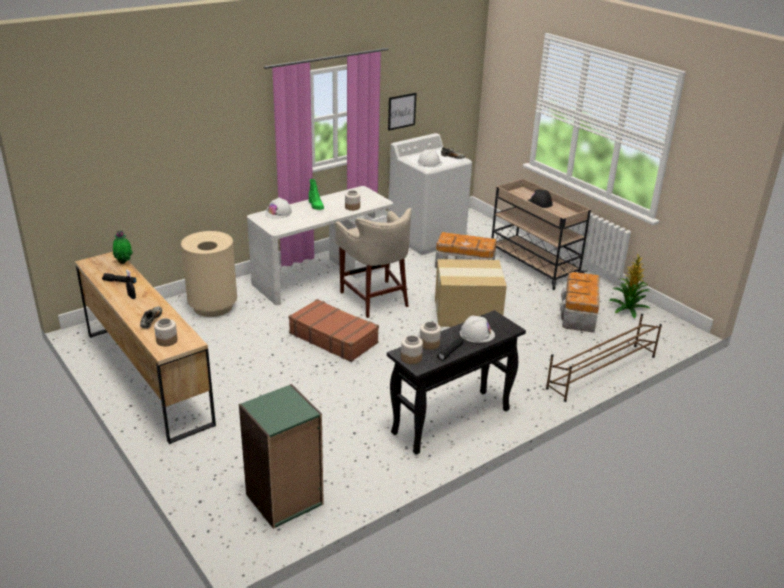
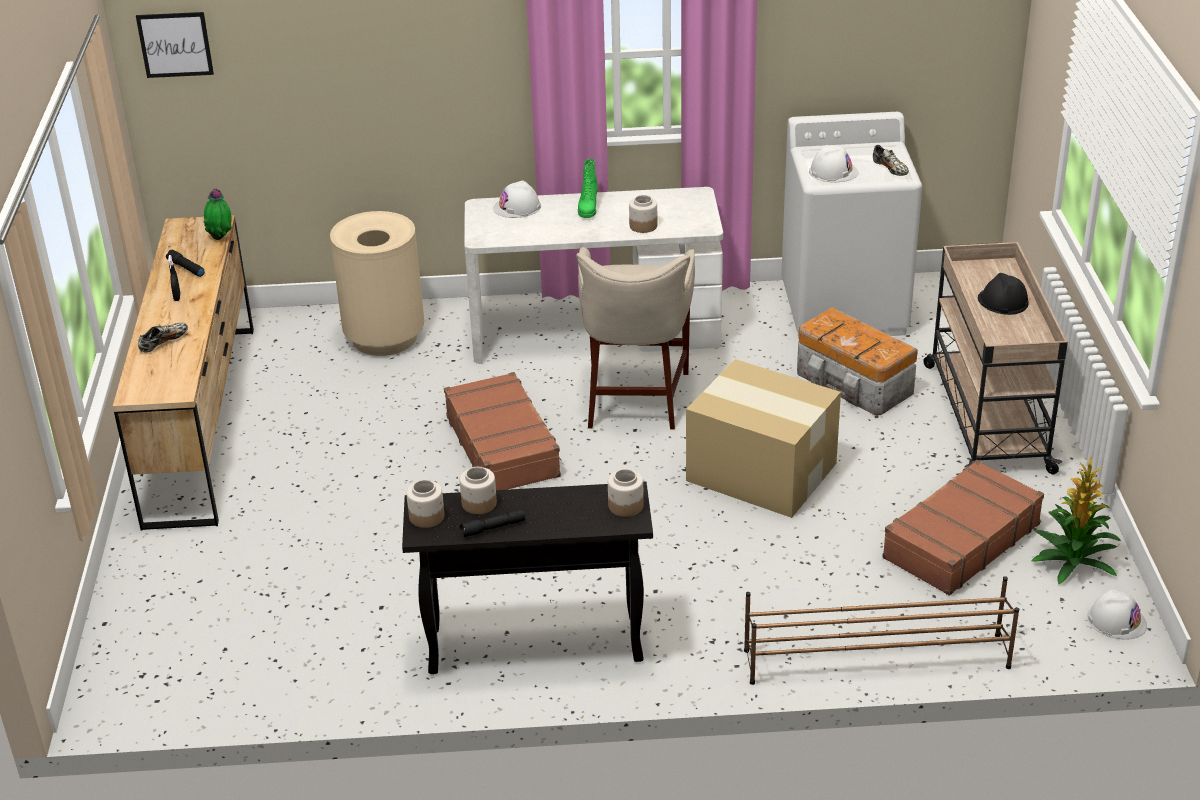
camera: 35 degrees right, 5 degrees up
jar [154,318,178,346] -> jar moved to [608,469,644,517]
green bookcase [239,384,324,529] -> none
picture [388,93,416,131] -> picture moved to [136,12,214,78]
white hard hat [460,315,495,343] -> white hard hat moved to [1087,589,1147,640]
storage box [560,272,599,333] -> brown suitcase [882,460,1044,596]

